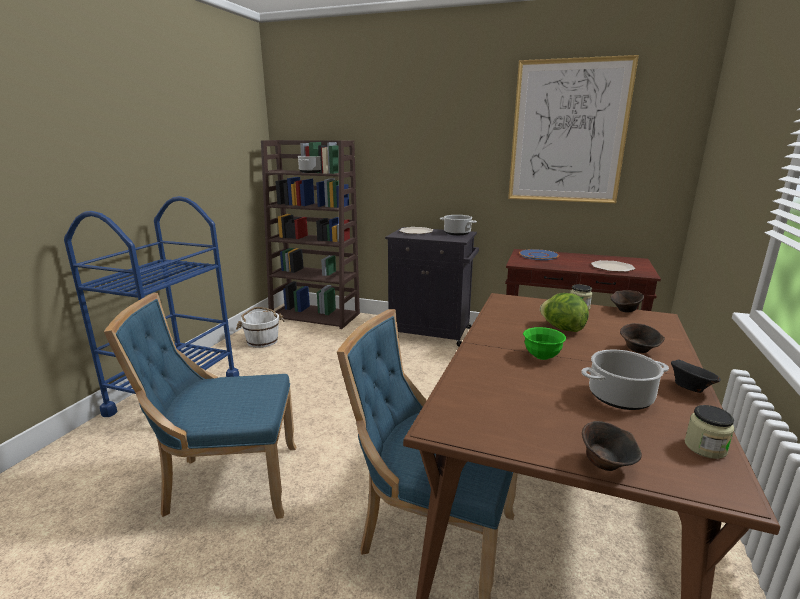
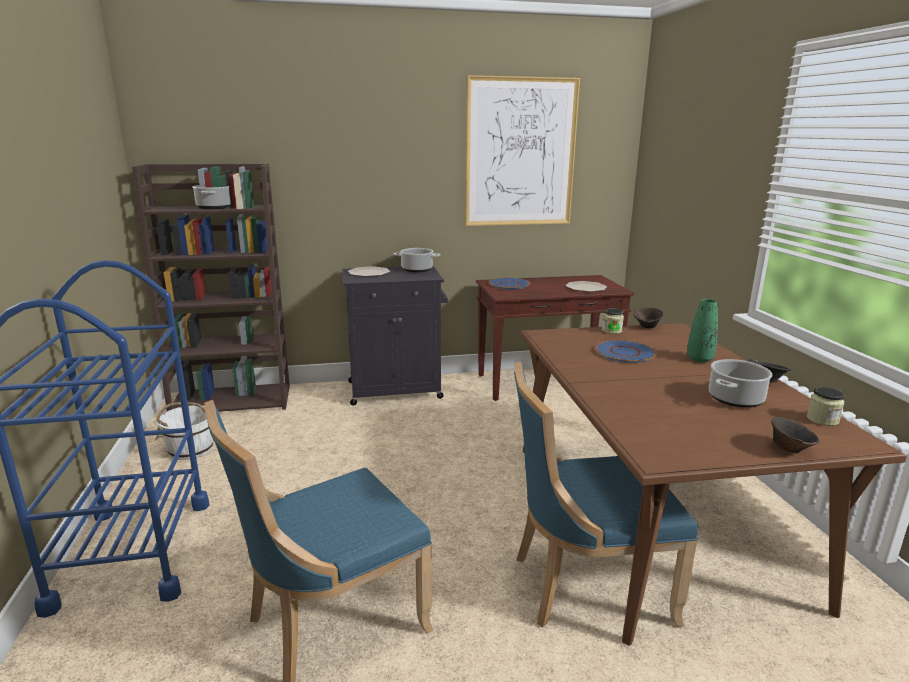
camera: 30 degrees left, 0 degrees up
green bowl [523,327,566,360] -> none
lettuce [540,293,589,332] -> blue plate [595,340,656,363]
brown bowl [620,323,665,353] -> green vase [687,299,718,362]

